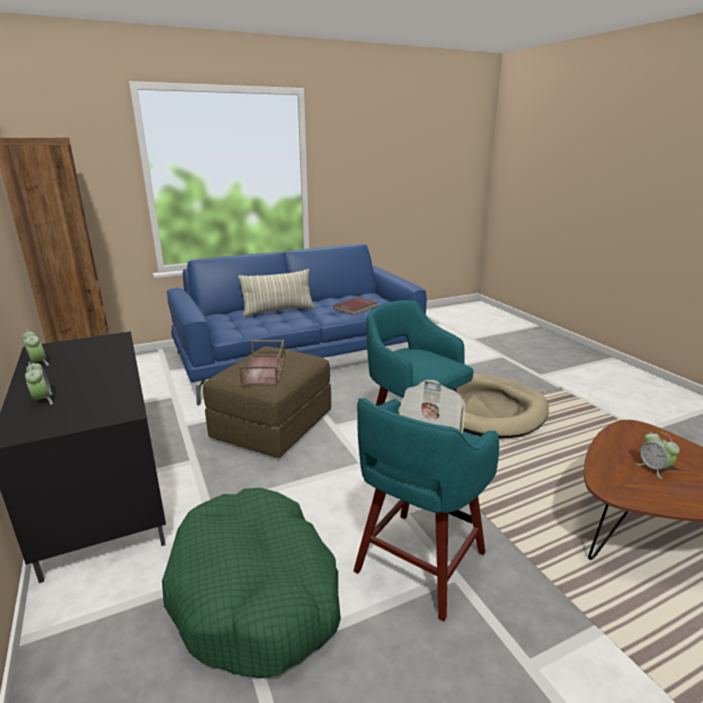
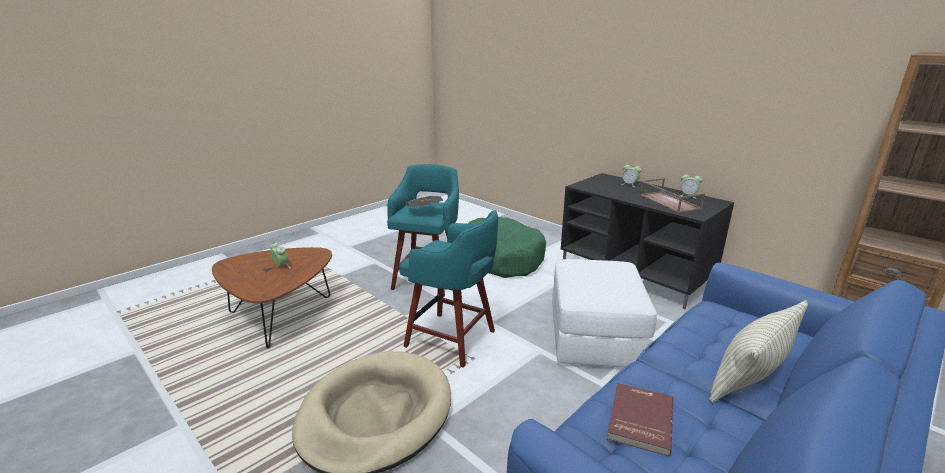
camera: 160 degrees right, 0 degrees up
brown ottoman [203,346,331,458] -> white ottoman [552,259,657,367]
brown tray [239,340,285,386] -> brown tray moved to [639,178,705,213]

